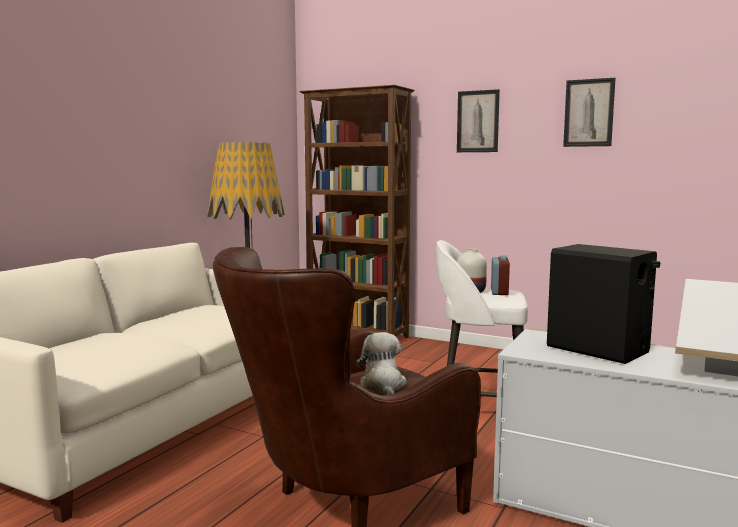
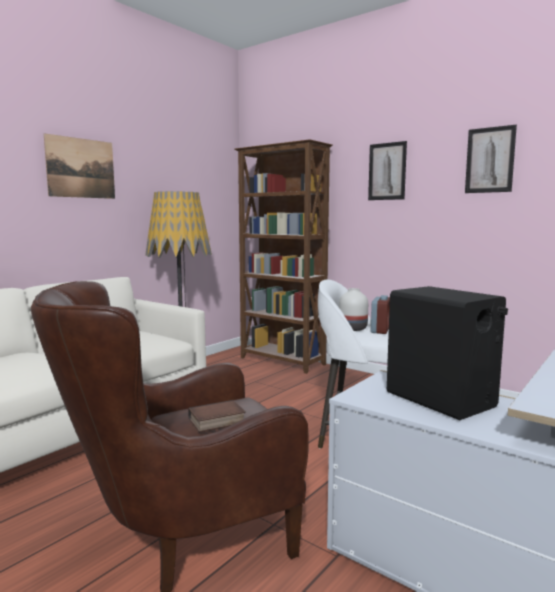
camera: 10 degrees right, 0 degrees up
plush toy [356,332,407,395] -> book [188,400,246,433]
none -> picture [44,133,115,199]

